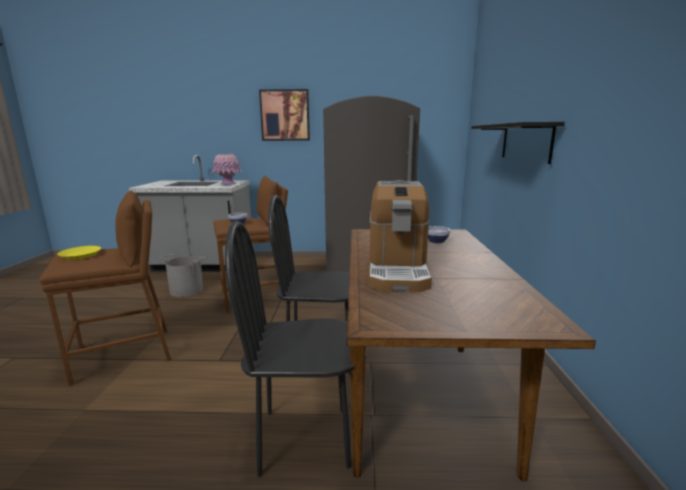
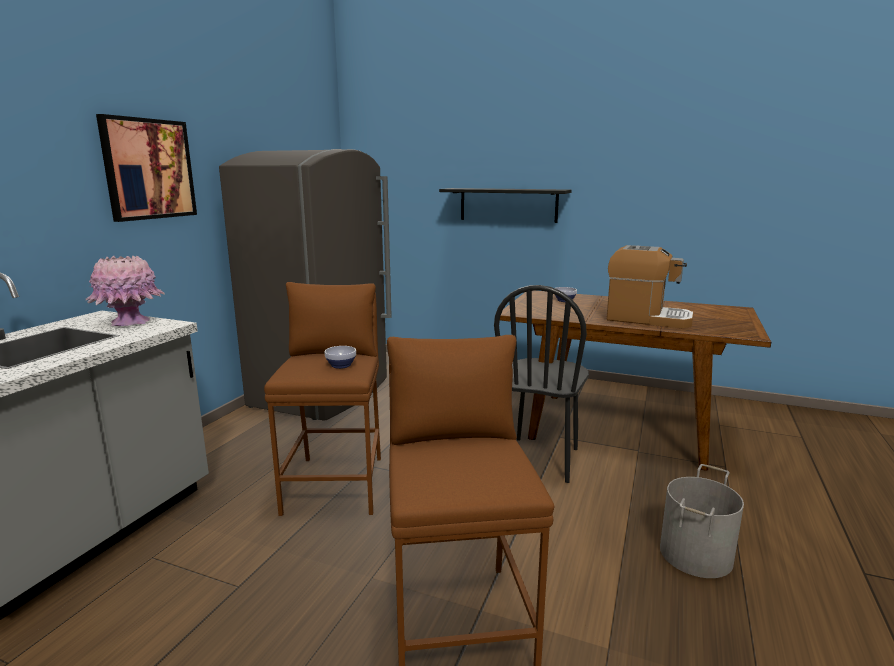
camera: 70 degrees left, 0 degrees up
yellow plate [57,246,101,260] -> none
grey bucket [160,254,205,297] -> grey bucket moved to [660,464,744,578]
black chair [225,221,367,477] -> none

